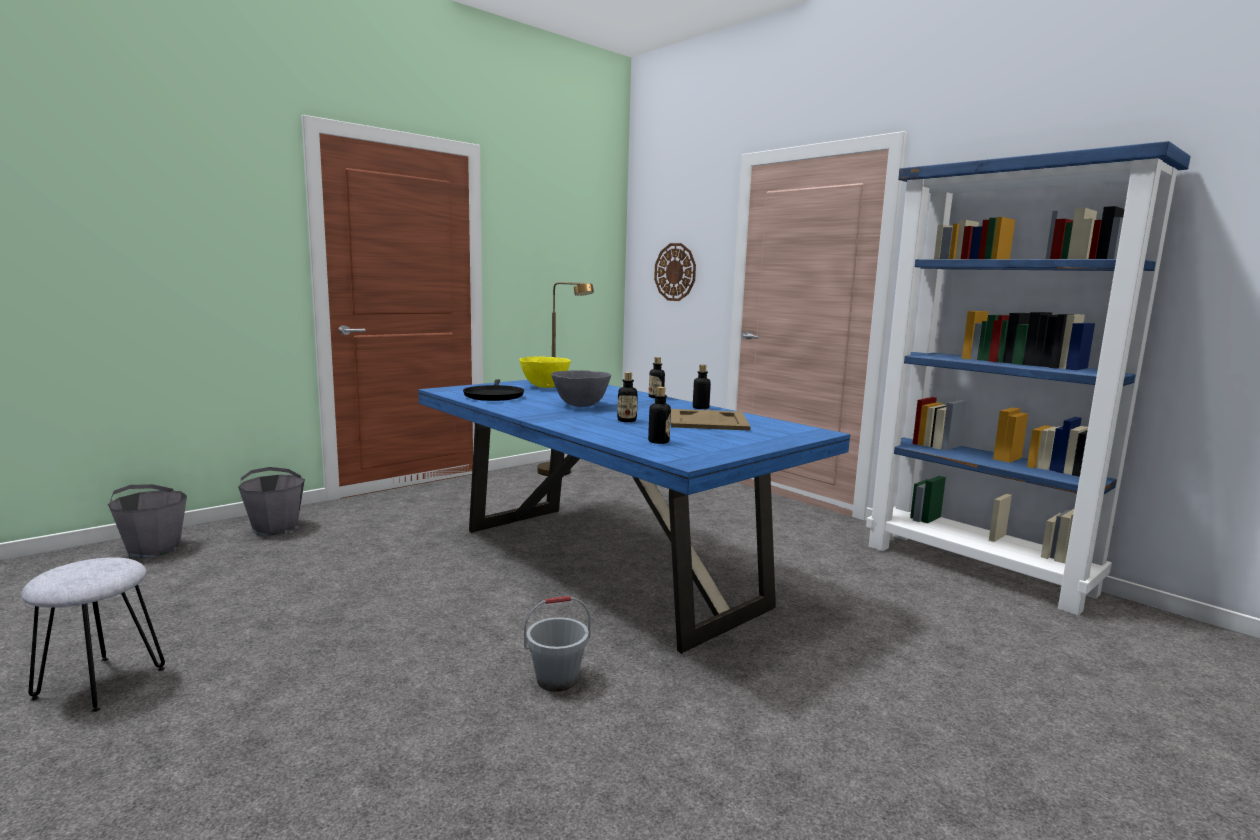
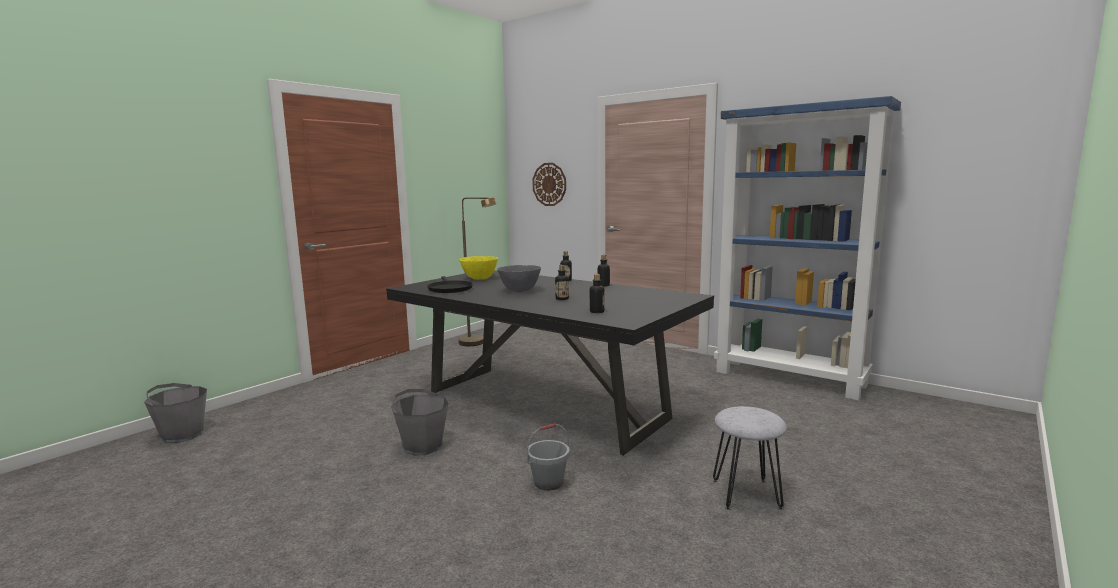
camera: 10 degrees left, 0 degrees up
grey stool [21,557,165,712] -> grey stool moved to [713,406,787,510]
grey bucket [238,467,305,536] -> grey bucket moved to [391,389,448,456]
blue dining table [418,380,850,654] -> black dining table [386,270,714,456]
beige tray [671,409,751,431] -> none

